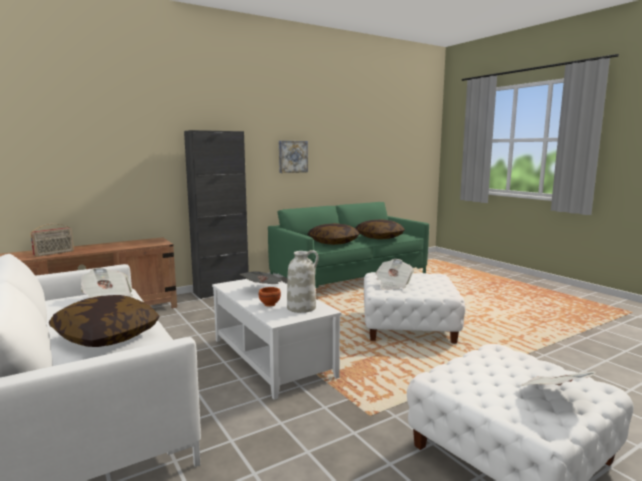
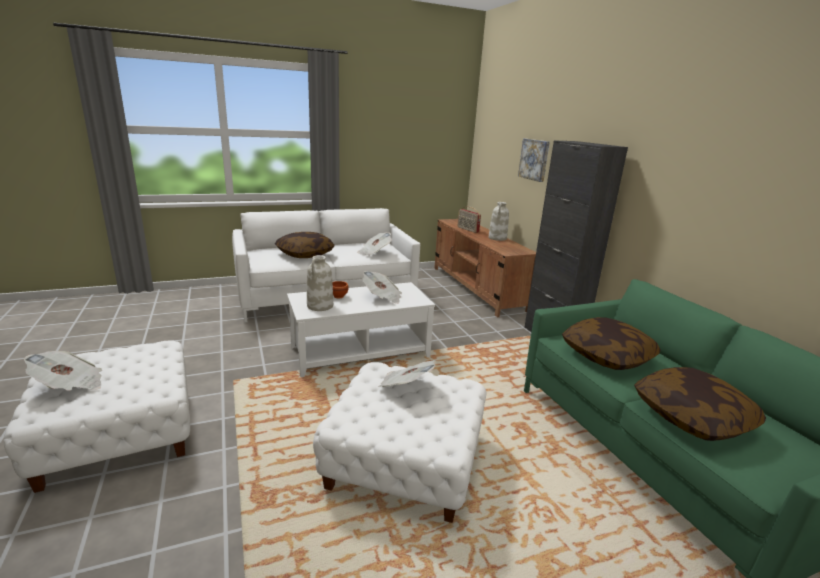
camera: 100 degrees right, 10 degrees up
picture [279,141,308,173] -> picture moved to [518,139,550,182]
none -> white vase [489,202,509,241]

